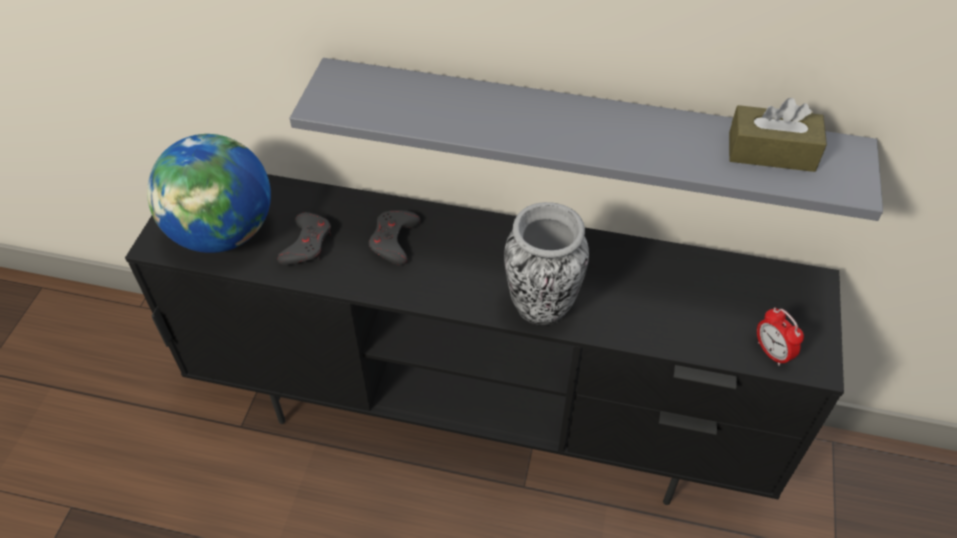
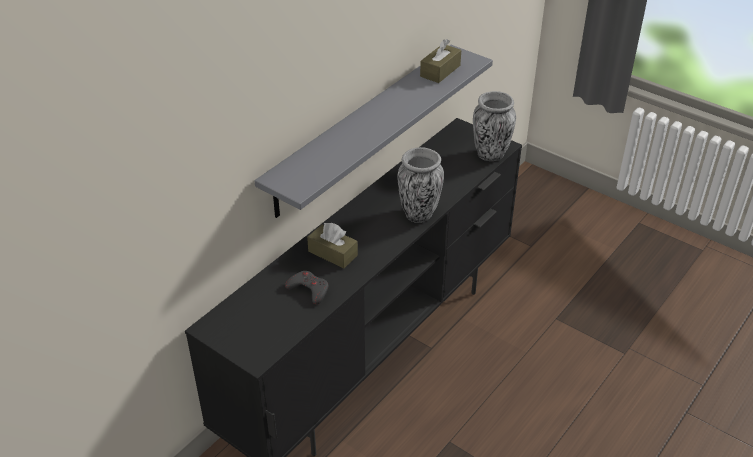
camera: 65 degrees left, 10 degrees down
globe [147,134,271,253] -> none
grey game controller [369,210,420,265] -> brown tissue box [307,223,358,269]
alarm clock [757,308,804,366] -> vase [473,91,516,161]

